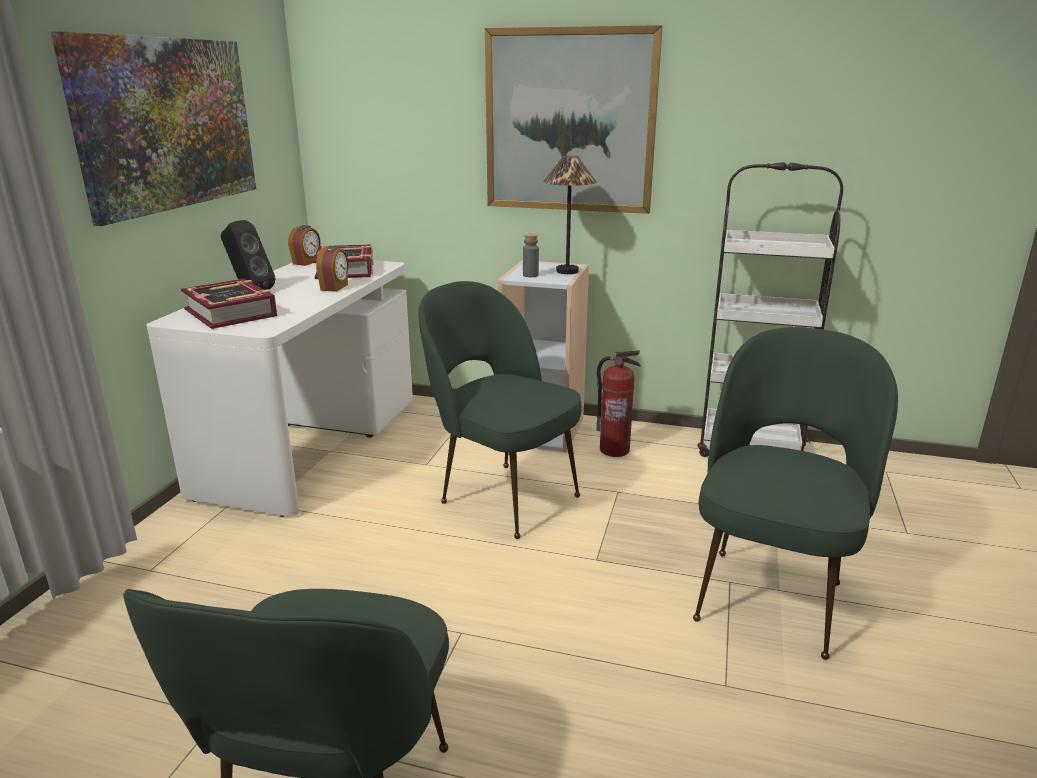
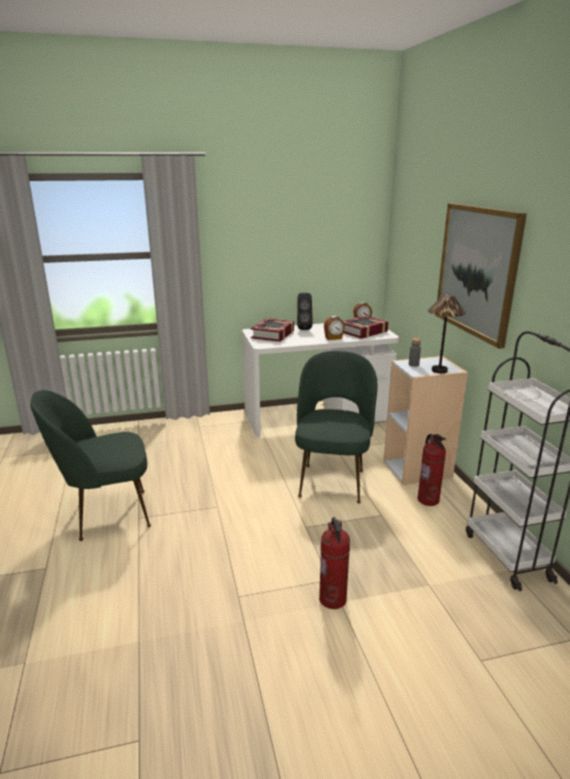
camera: 60 degrees right, 0 degrees up
picture [51,31,256,226] -> none
green chair [693,327,898,660] -> fire extinguisher [319,517,350,609]

